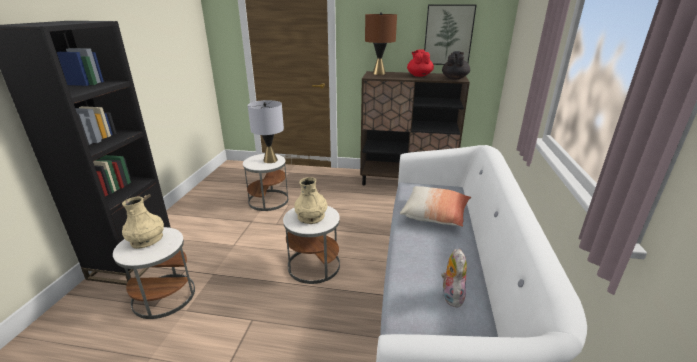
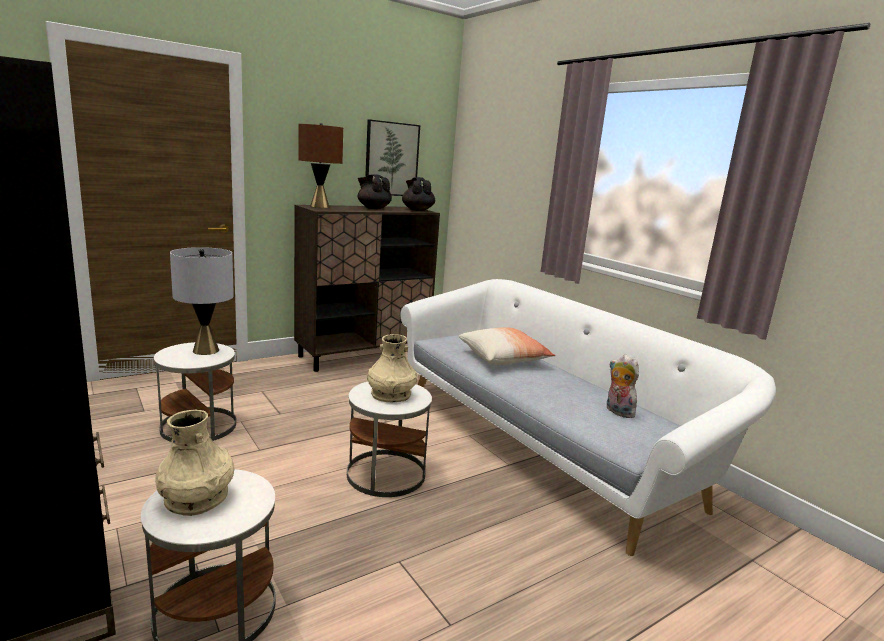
camera: 45 degrees left, 10 degrees down
red teapot [407,49,434,77] -> black teapot [358,174,392,209]

